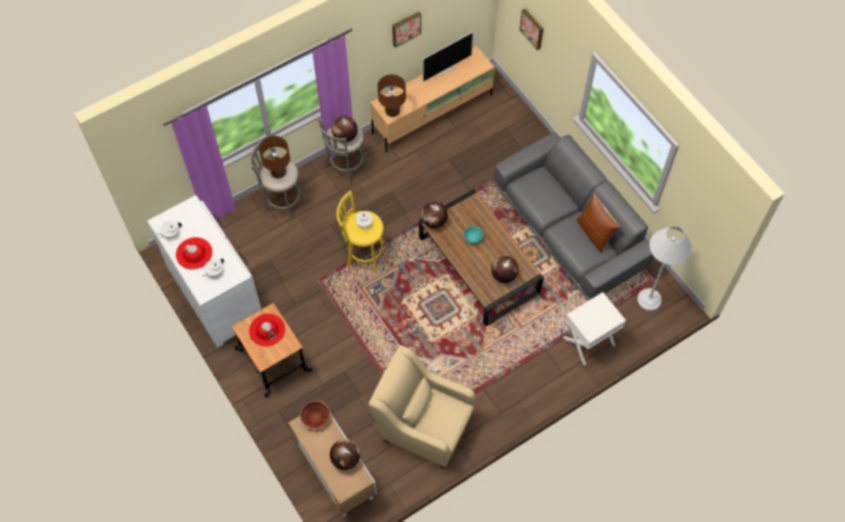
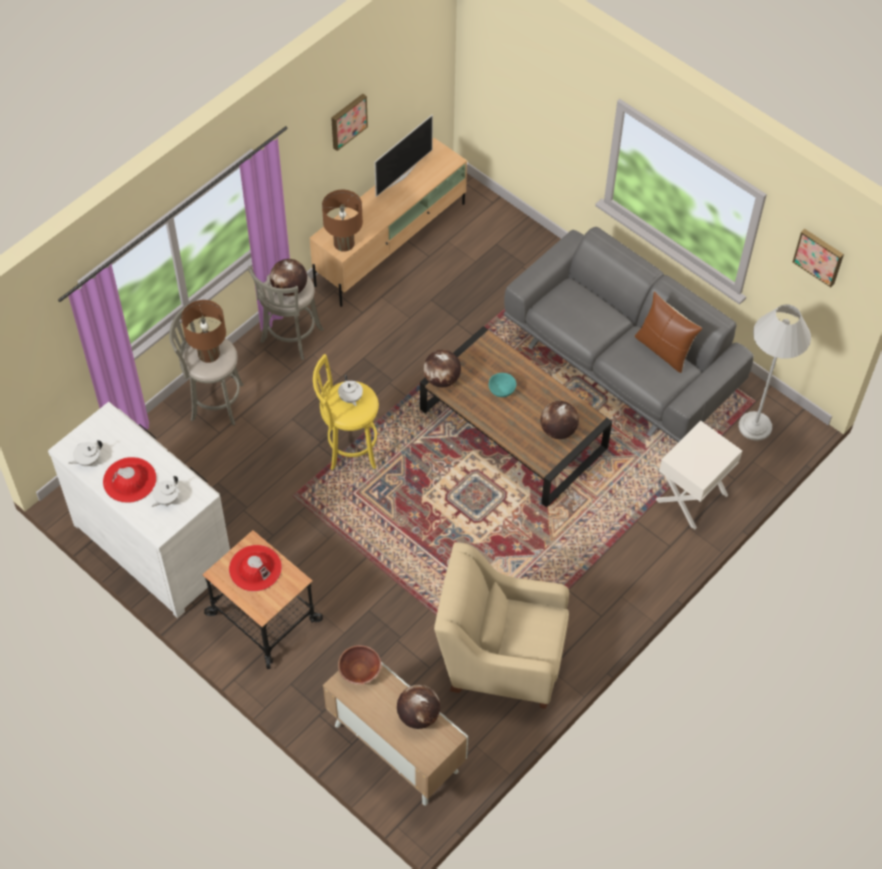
camera: 15 degrees left, 5 degrees down
picture [520,9,543,50] -> picture moved to [793,229,844,287]

